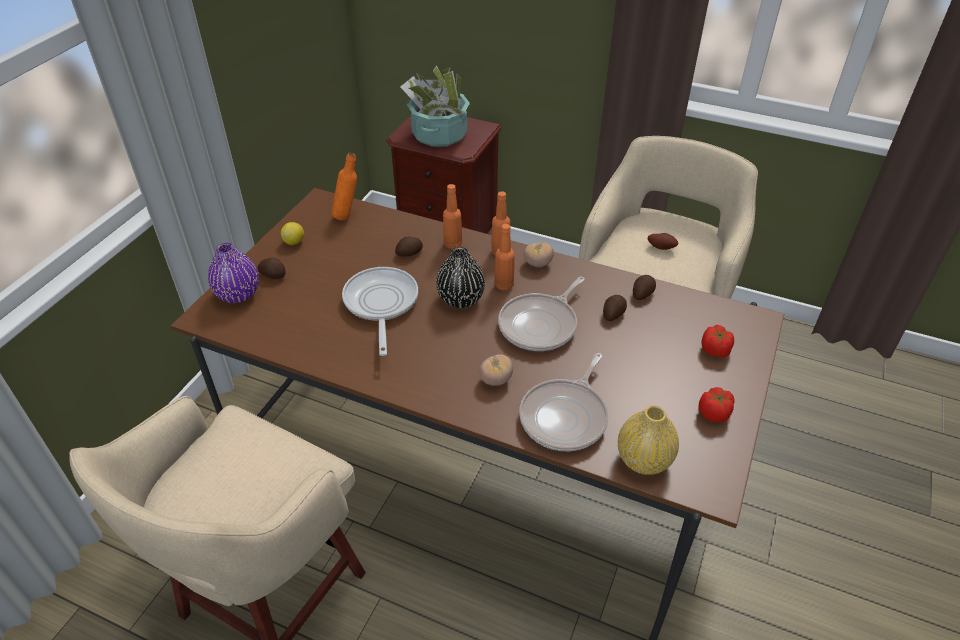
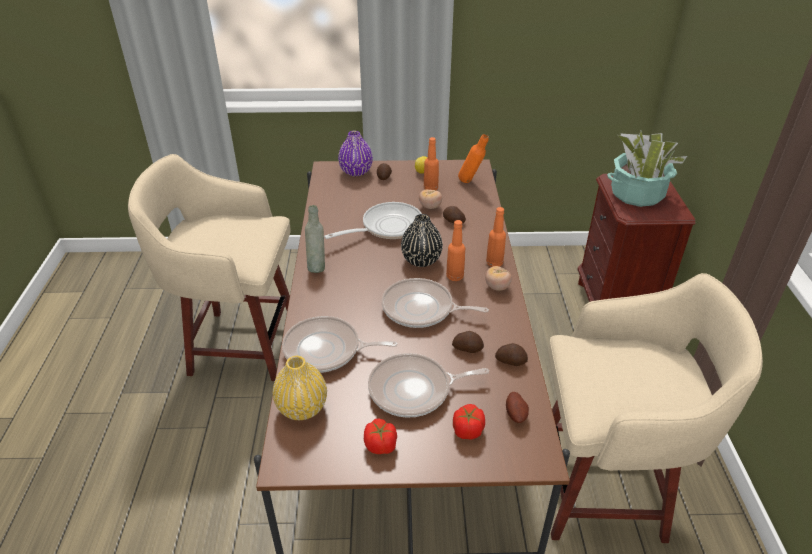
camera: 65 degrees right, 5 degrees down
orange bottle [443,184,462,249] -> orange bottle moved to [424,137,439,190]
tomato [479,354,513,386] -> tomato moved to [419,189,442,209]
potato [648,233,678,250] -> potato moved to [506,392,529,423]
none -> grey bottle [305,205,325,273]
none -> frying pan [368,353,489,418]

